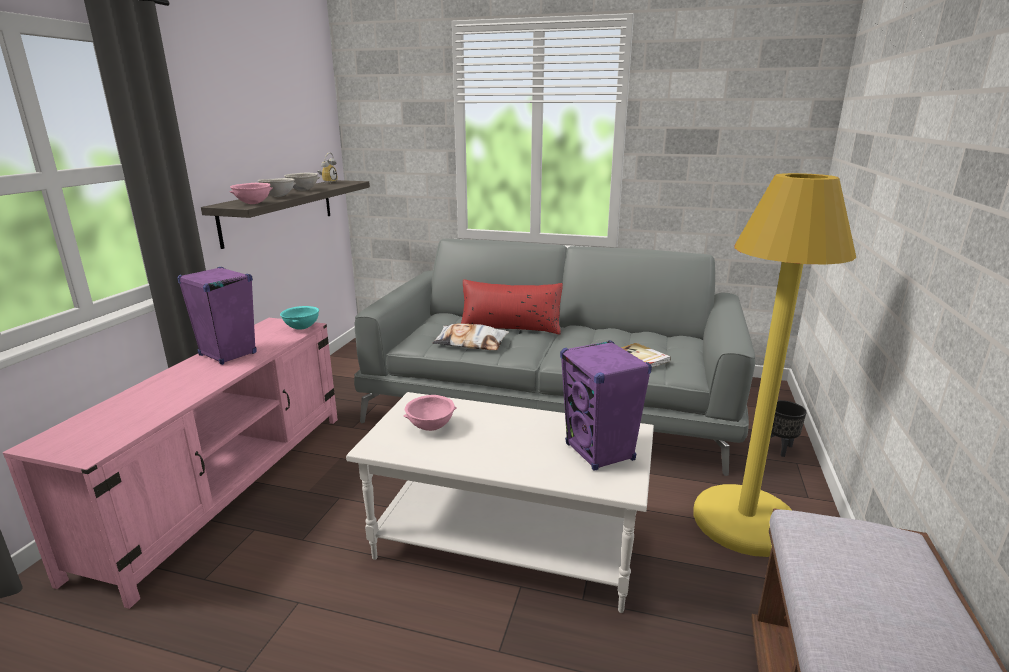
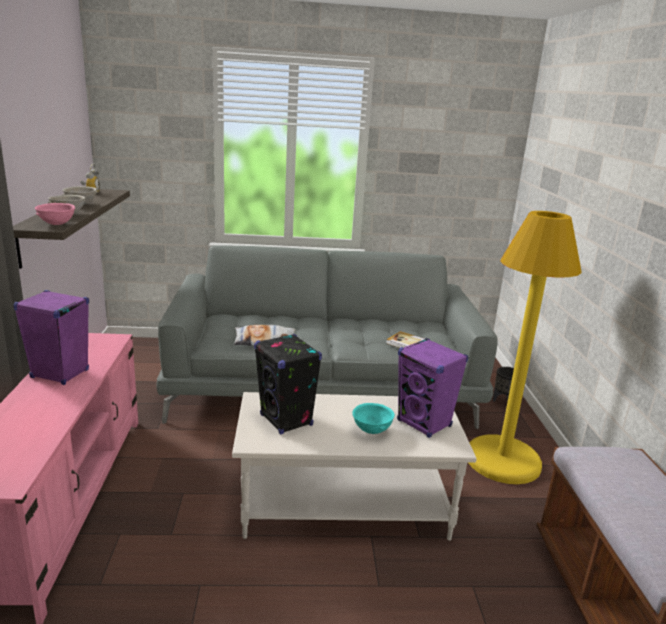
camera: 20 degrees left, 0 degrees up
turquoise bowl [280,306,319,330] -> turquoise bowl moved to [352,403,395,434]
pink bowl [404,395,457,431] -> black speaker [254,334,322,435]
red pillow [461,279,563,335] -> none

